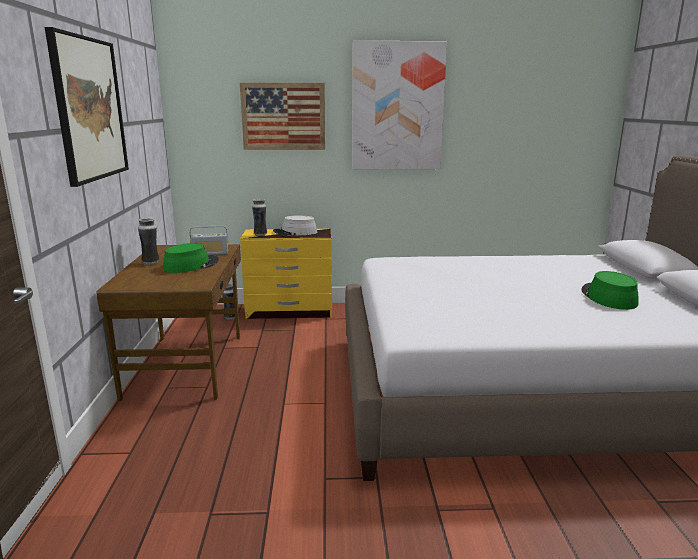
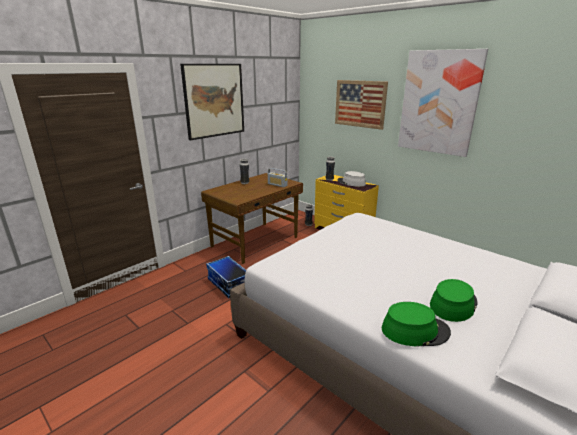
camera: 45 degrees right, 5 degrees up
green hat [163,243,219,273] -> green hat moved to [382,302,451,347]
none -> storage box [206,256,246,298]

